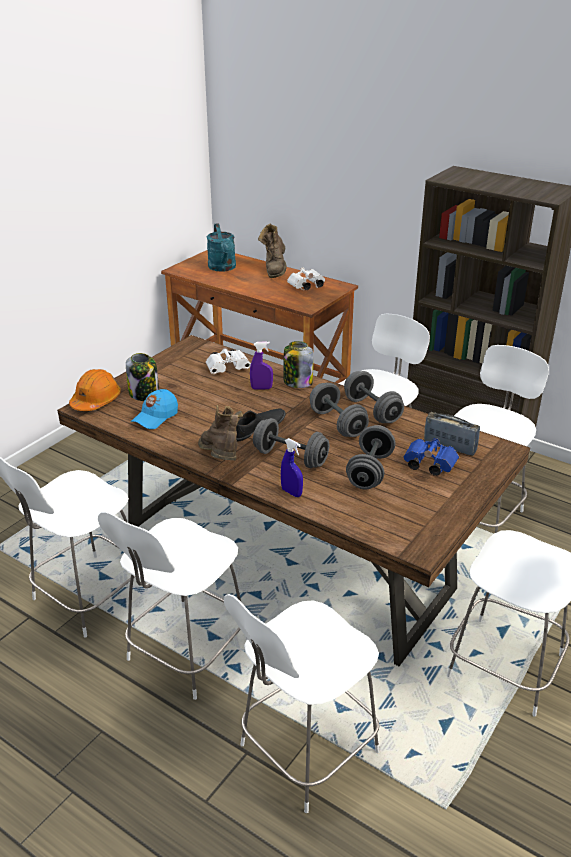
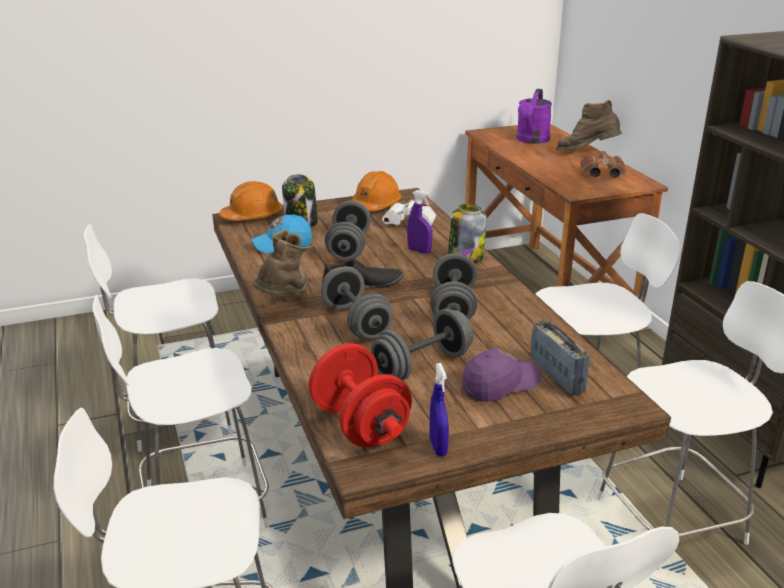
camera: 35 degrees right, 5 degrees down
turquoise watering can [206,223,236,272] -> purple watering can [516,89,552,144]
brown boot [258,224,286,278] -> brown boot turned 60 degrees clockwise [556,100,622,151]
blue spray bottle [281,438,303,497] -> blue spray bottle moved to [429,363,449,456]
white binoculars [287,268,325,290] -> brown binoculars [580,151,626,179]
grey dumbbell [344,371,404,423] -> grey dumbbell moved to [325,201,371,260]
blue binoculars [404,438,459,476] -> purple cap [462,349,541,402]
none -> red dumbbell [309,343,412,447]
none -> orange hard hat [350,171,402,211]

